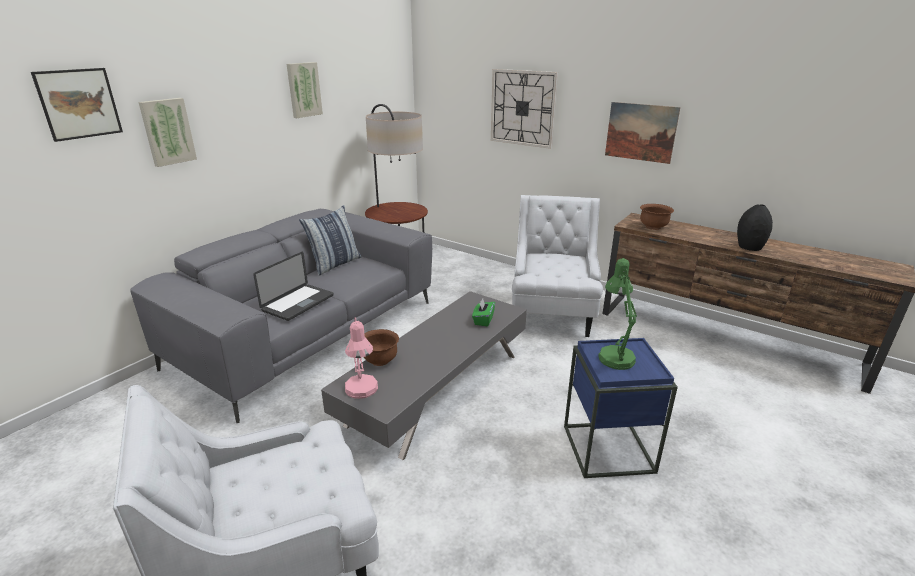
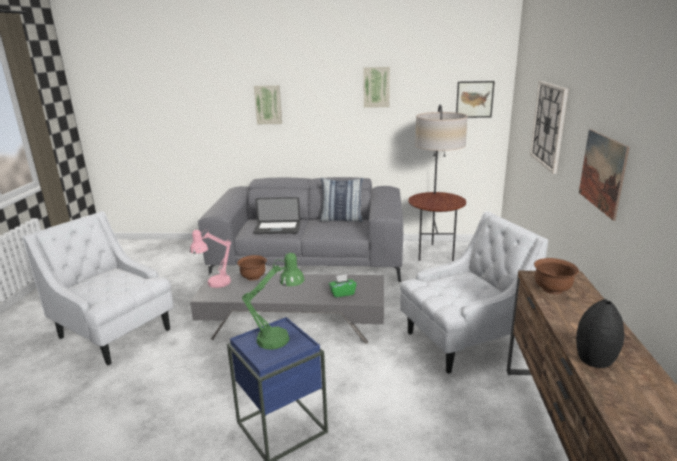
camera: 60 degrees right, 5 degrees down
picture [31,68,123,142] -> picture moved to [456,81,495,118]

